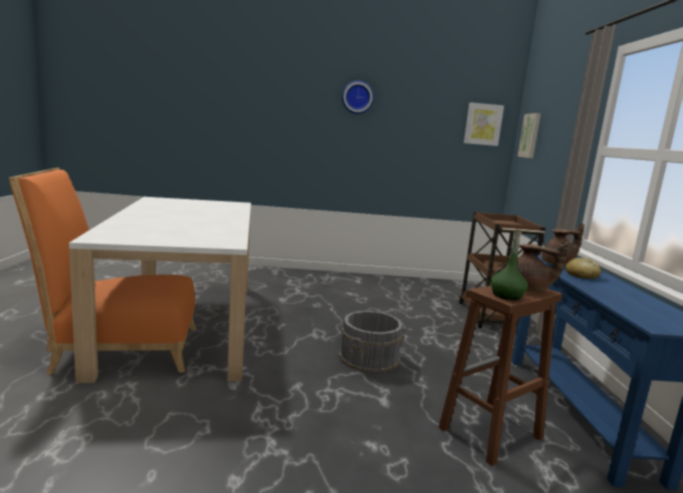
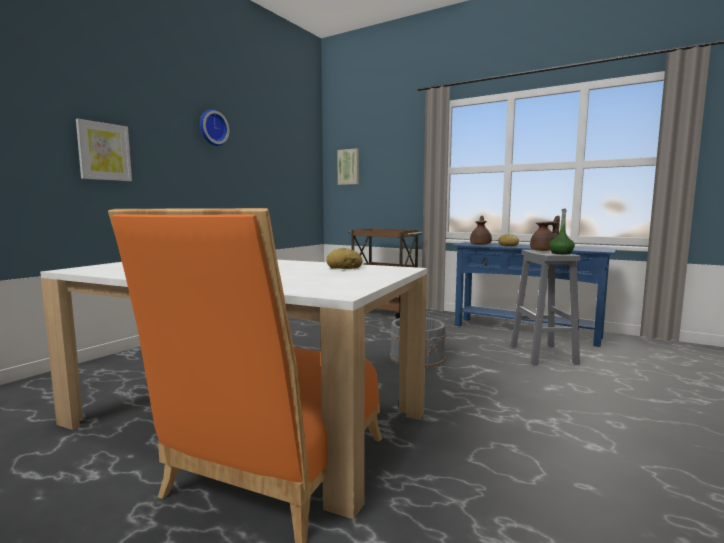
camera: 55 degrees left, 5 degrees down
brown stool [438,286,562,466] -> grey stool [511,250,581,365]
picture [464,102,504,146] -> picture moved to [76,119,132,181]
none -> bread [327,248,363,269]

